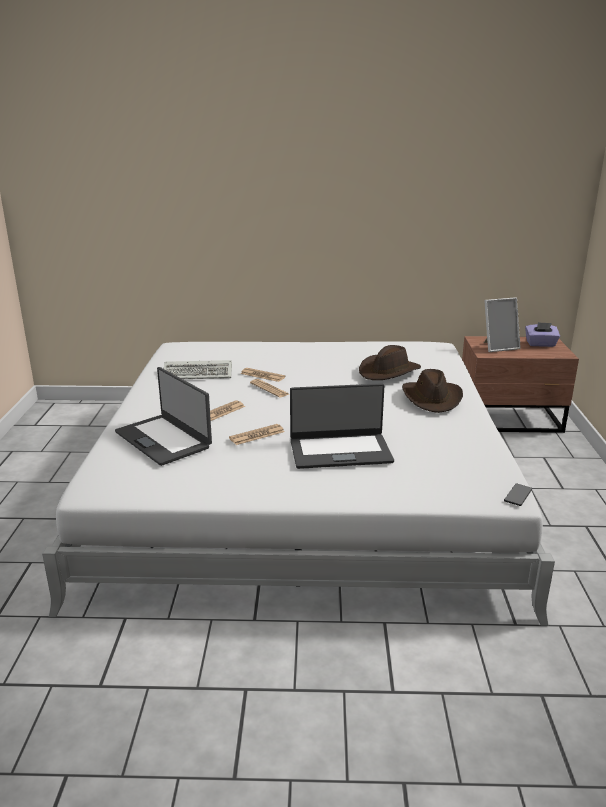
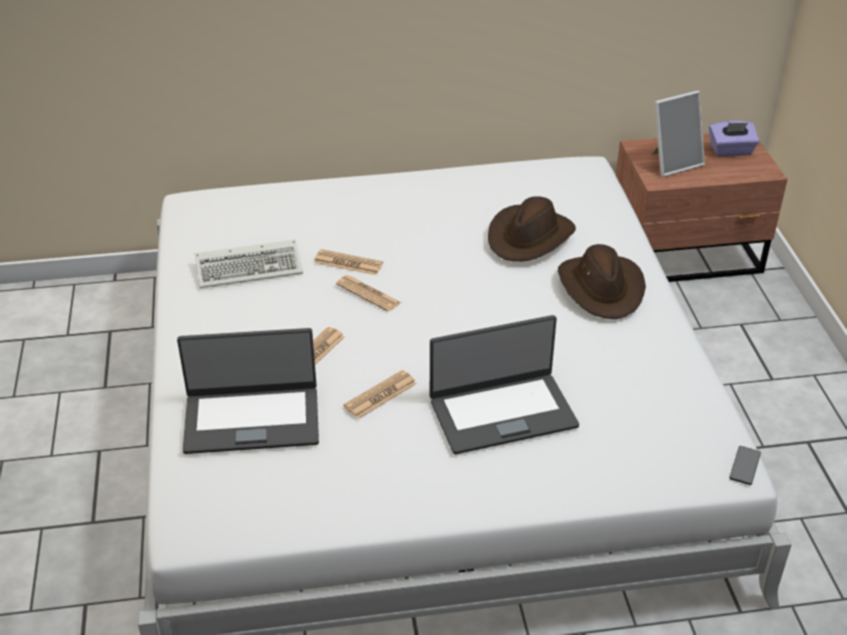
camera: 10 degrees left, 15 degrees up
laptop [115,367,212,466] -> laptop turned 45 degrees counterclockwise [177,328,319,454]

